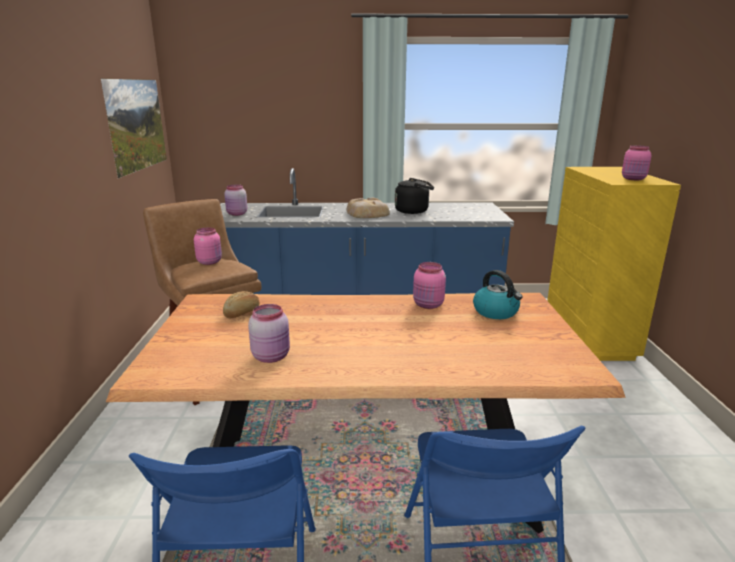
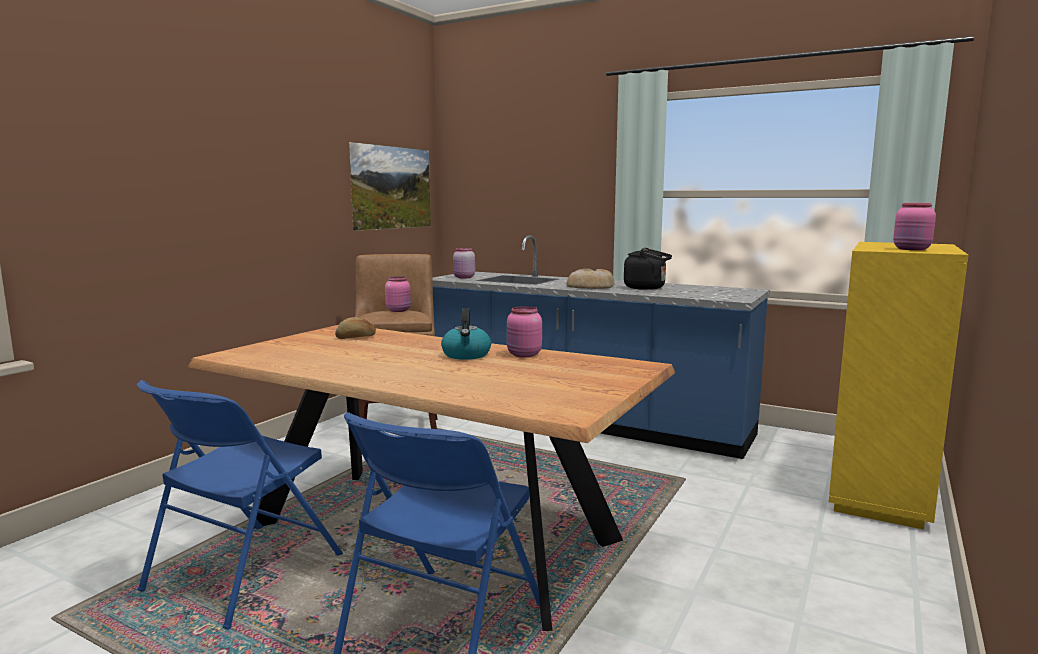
camera: 30 degrees right, 10 degrees down
pink jar [248,304,290,363] -> none
kettle [473,270,522,319] -> kettle moved to [441,308,491,360]

